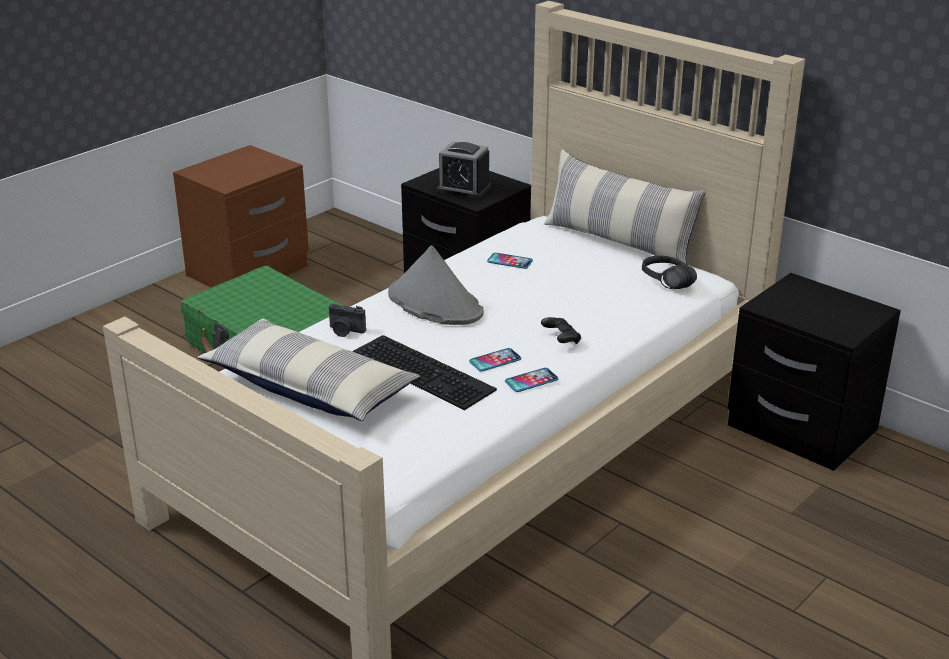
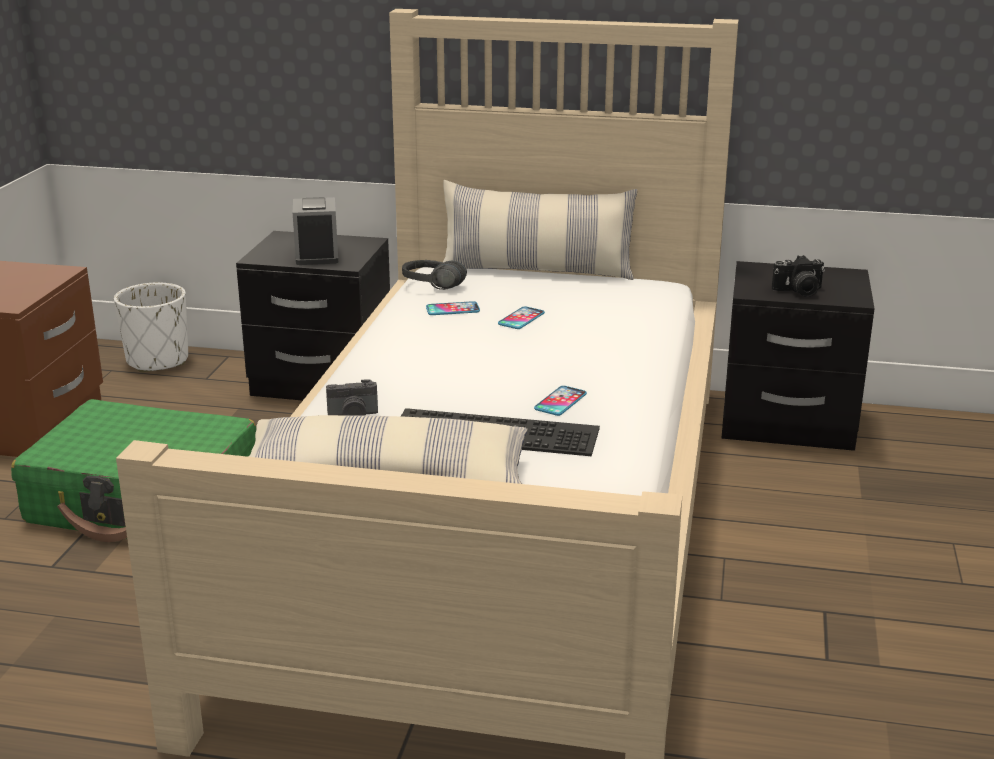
camera: 30 degrees left, 5 degrees down
grey hat [388,245,484,325] -> none
alarm clock [437,141,491,199] -> alarm clock turned 90 degrees clockwise [293,197,338,265]
phone [505,368,559,392] -> phone moved to [498,306,545,329]
black game controller [541,317,581,344] -> none
black headphones [642,256,697,289] -> black headphones moved to [402,260,467,290]
none -> white planter [114,282,188,372]
none -> camera [772,255,825,297]

